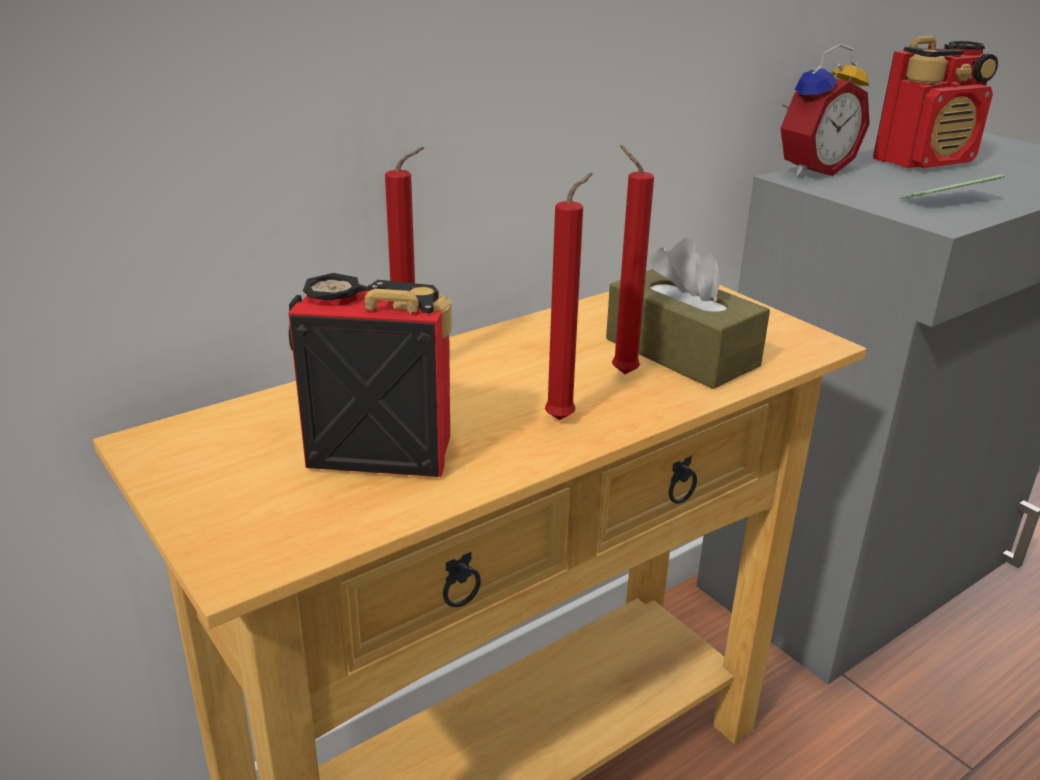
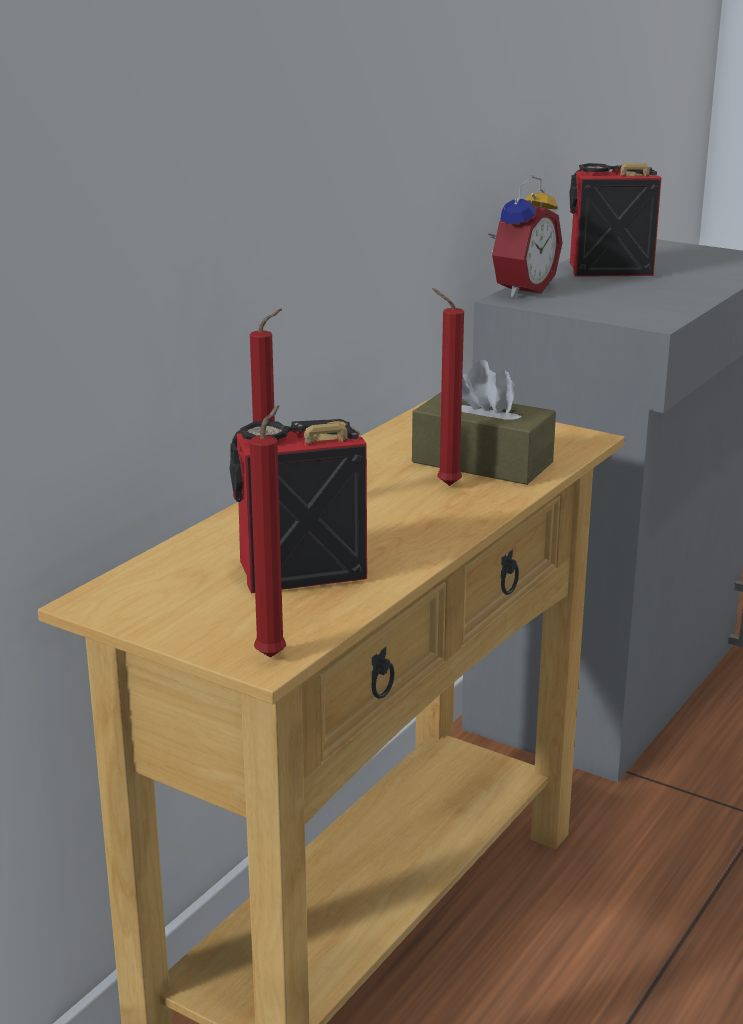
camera: 20 degrees left, 5 degrees down
red candle [545,173,593,420] -> red candle moved to [249,405,286,658]
radio [873,36,998,168] -> radio turned 135 degrees counterclockwise [569,163,661,277]
phone [900,174,1005,199] -> none

